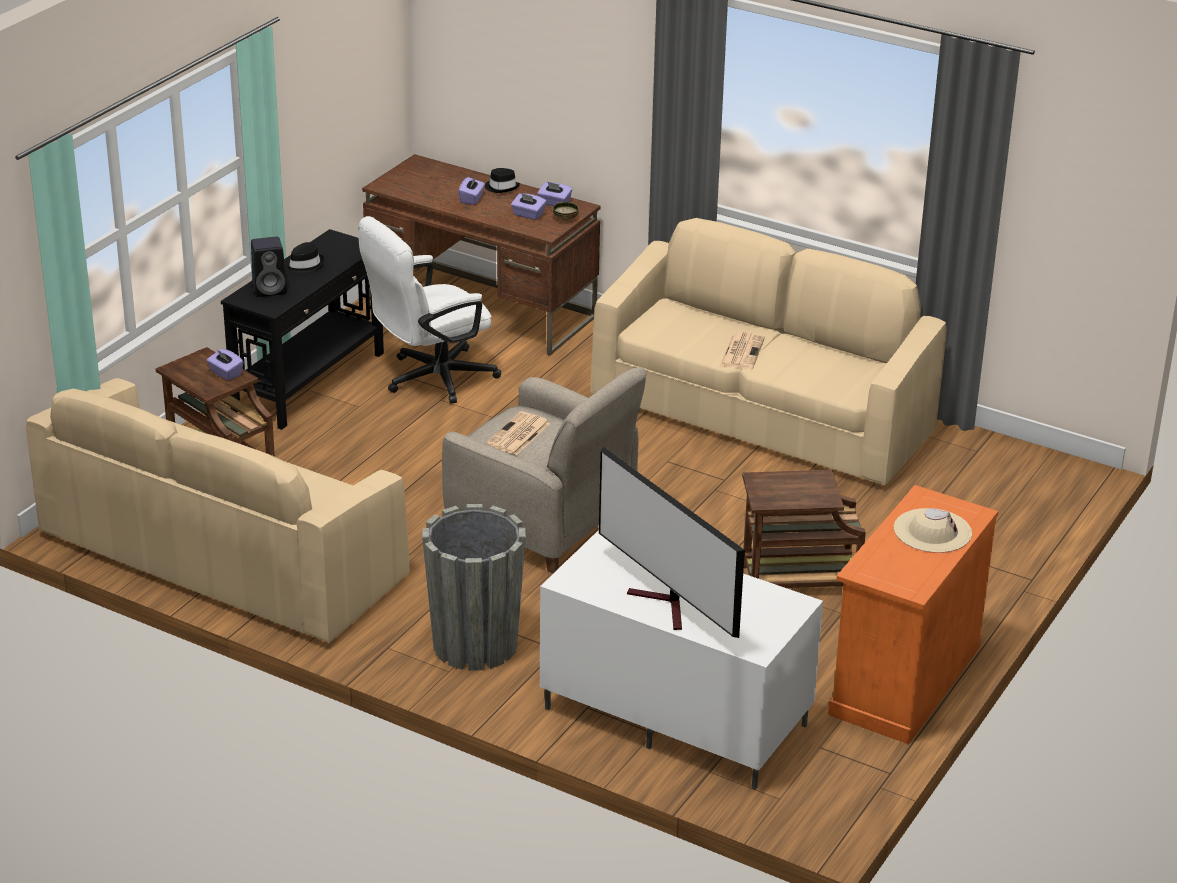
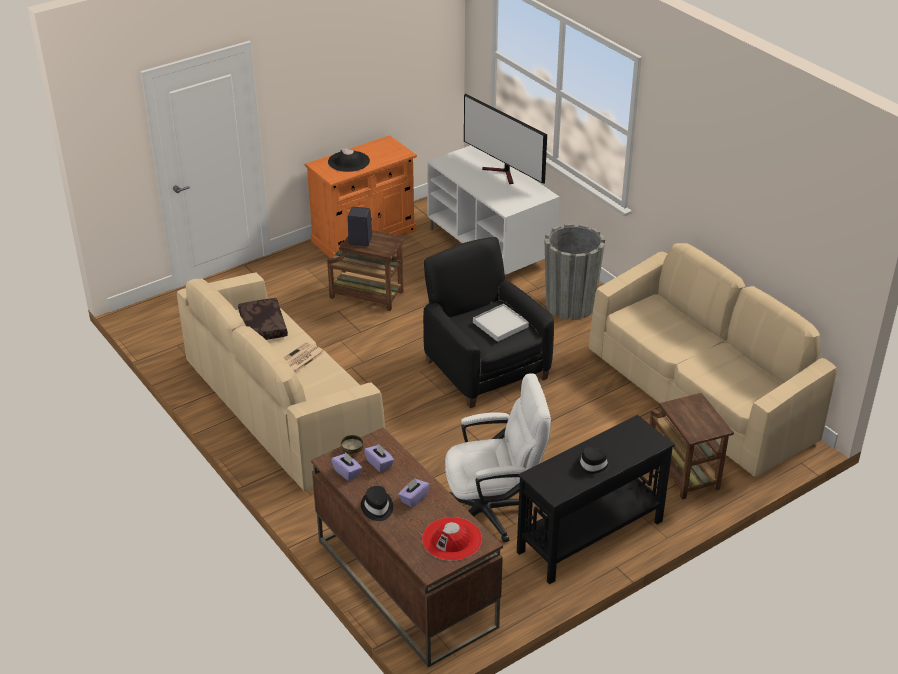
camera: 155 degrees left, 5 degrees up
purple tissue box [207,349,243,381] -> none
black speaker [251,237,287,297] -> black speaker moved to [348,207,372,246]
beige armchair [442,367,647,573] -> black armchair [423,237,554,408]
newspaper [486,411,550,455] -> white tray [473,304,529,342]
television [599,447,745,638] -> television turned 150 degrees clockwise [464,93,547,184]
beige hat [894,508,972,553] -> black hat [328,147,370,172]
none -> brown pillow [238,298,288,340]
none -> red hat [422,517,482,561]

